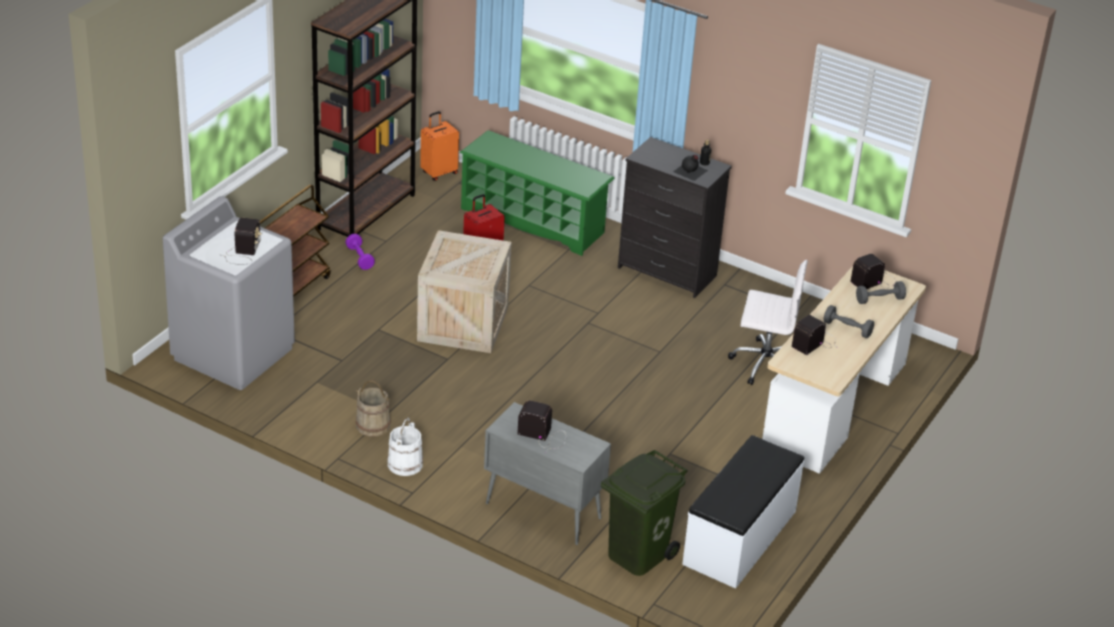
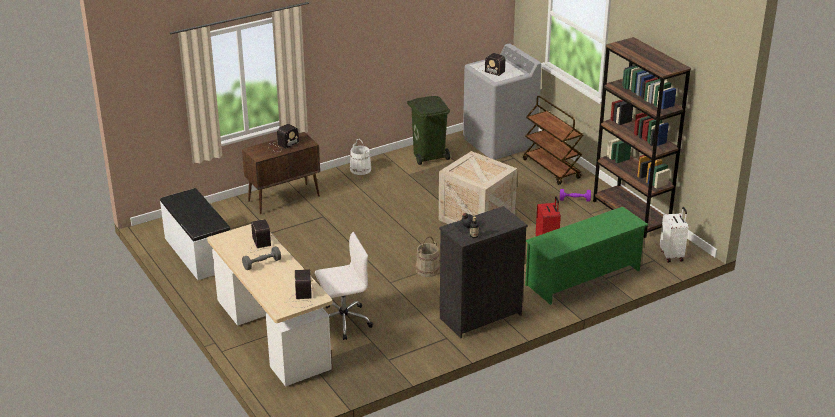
camera: 120 degrees right, 5 degrees down
beige bucket [356,380,390,436] -> beige bucket moved to [416,236,440,277]
orange suitcase [420,111,459,181] -> white suitcase [660,207,689,263]
grey cabinet [484,402,611,545] -> brown cabinet [242,132,320,214]
green trash can [601,450,688,576] -> green trash can moved to [407,96,450,165]
white office chair [728,260,808,385] -> white office chair turned 150 degrees counterclockwise [315,232,373,340]
grey dumbbell [856,281,906,304] -> none

